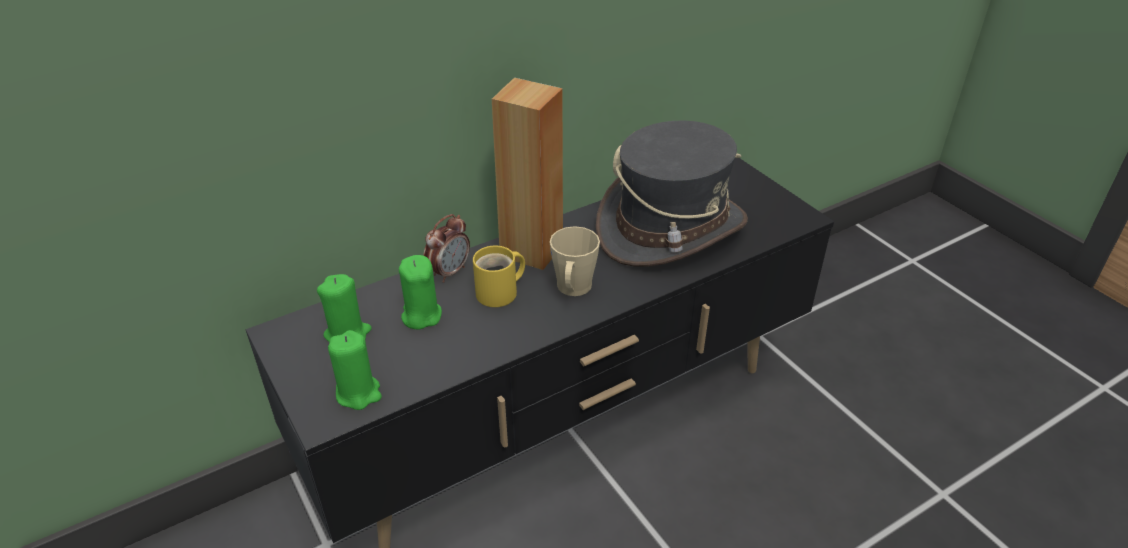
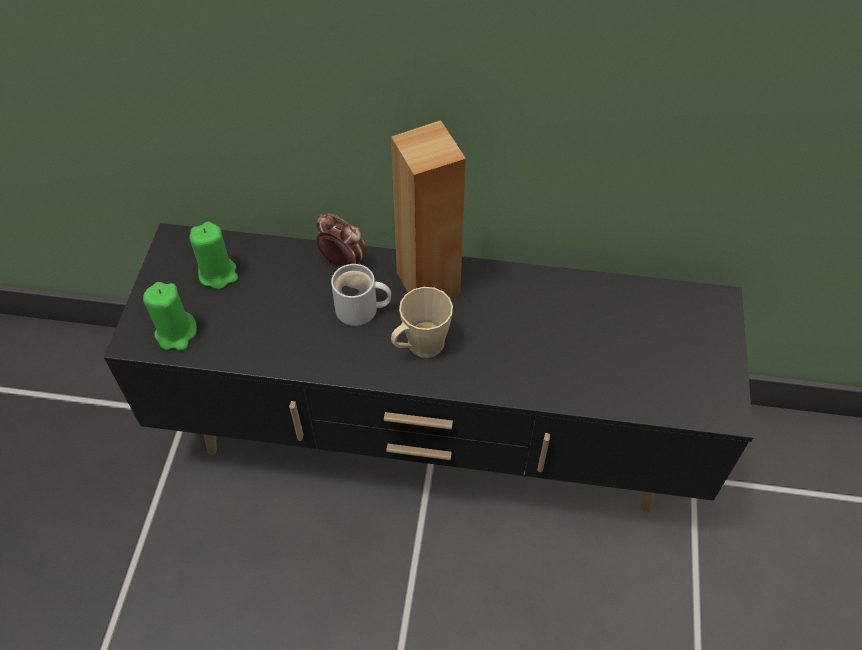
camera: 40 degrees right, 15 degrees up
green candle [399,255,442,330] -> none
alarm clock [423,214,470,283] -> alarm clock turned 135 degrees counterclockwise [316,213,366,268]
yellow mug [473,246,525,307] -> white mug [331,264,391,326]
grey hat [596,120,748,267] -> none

